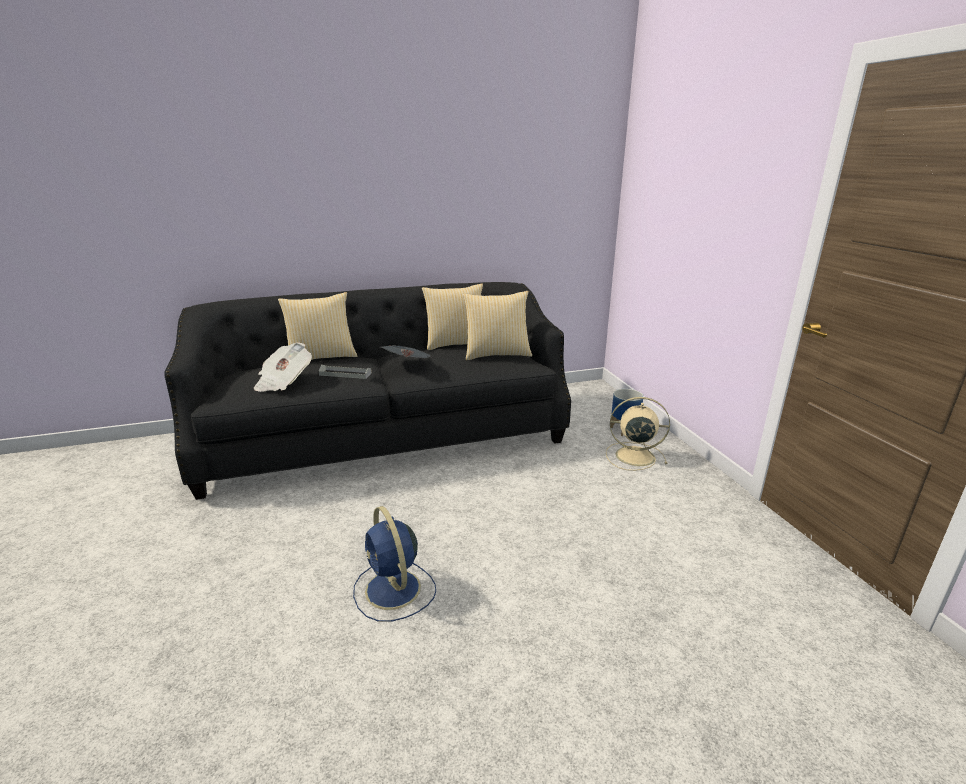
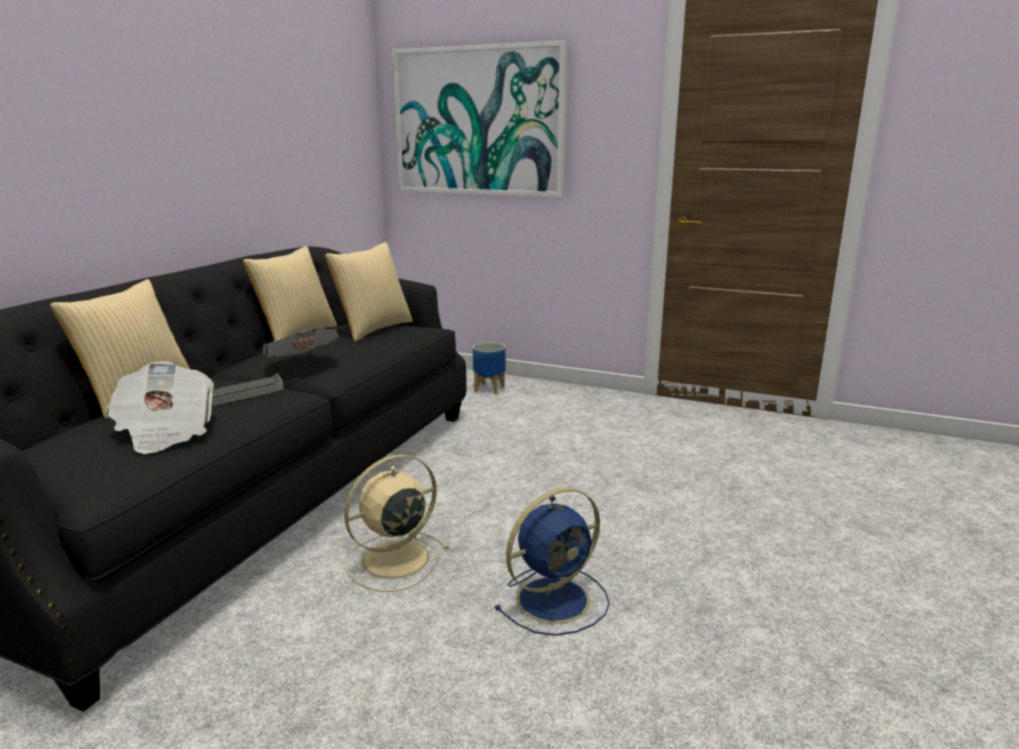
camera: 50 degrees left, 5 degrees down
blue fan [353,506,436,622] -> blue fan turned 45 degrees counterclockwise [494,487,610,636]
beige fan [606,397,670,471] -> beige fan moved to [344,454,449,592]
none -> picture [392,40,568,197]

